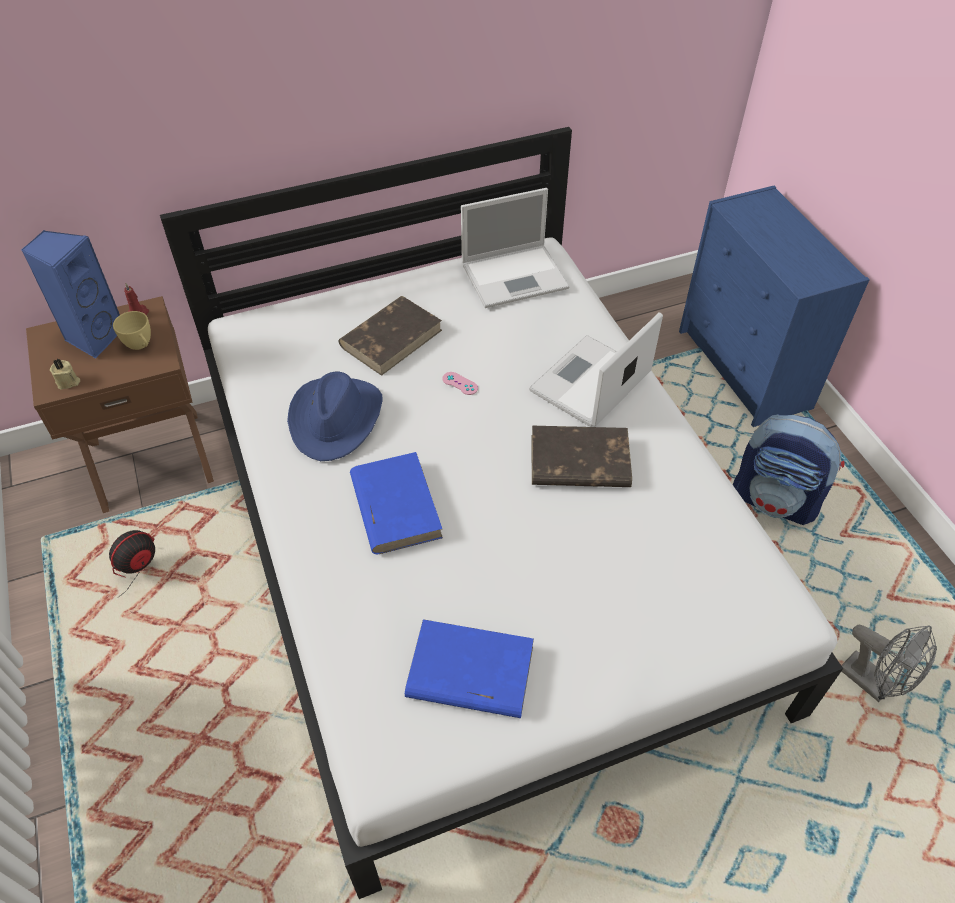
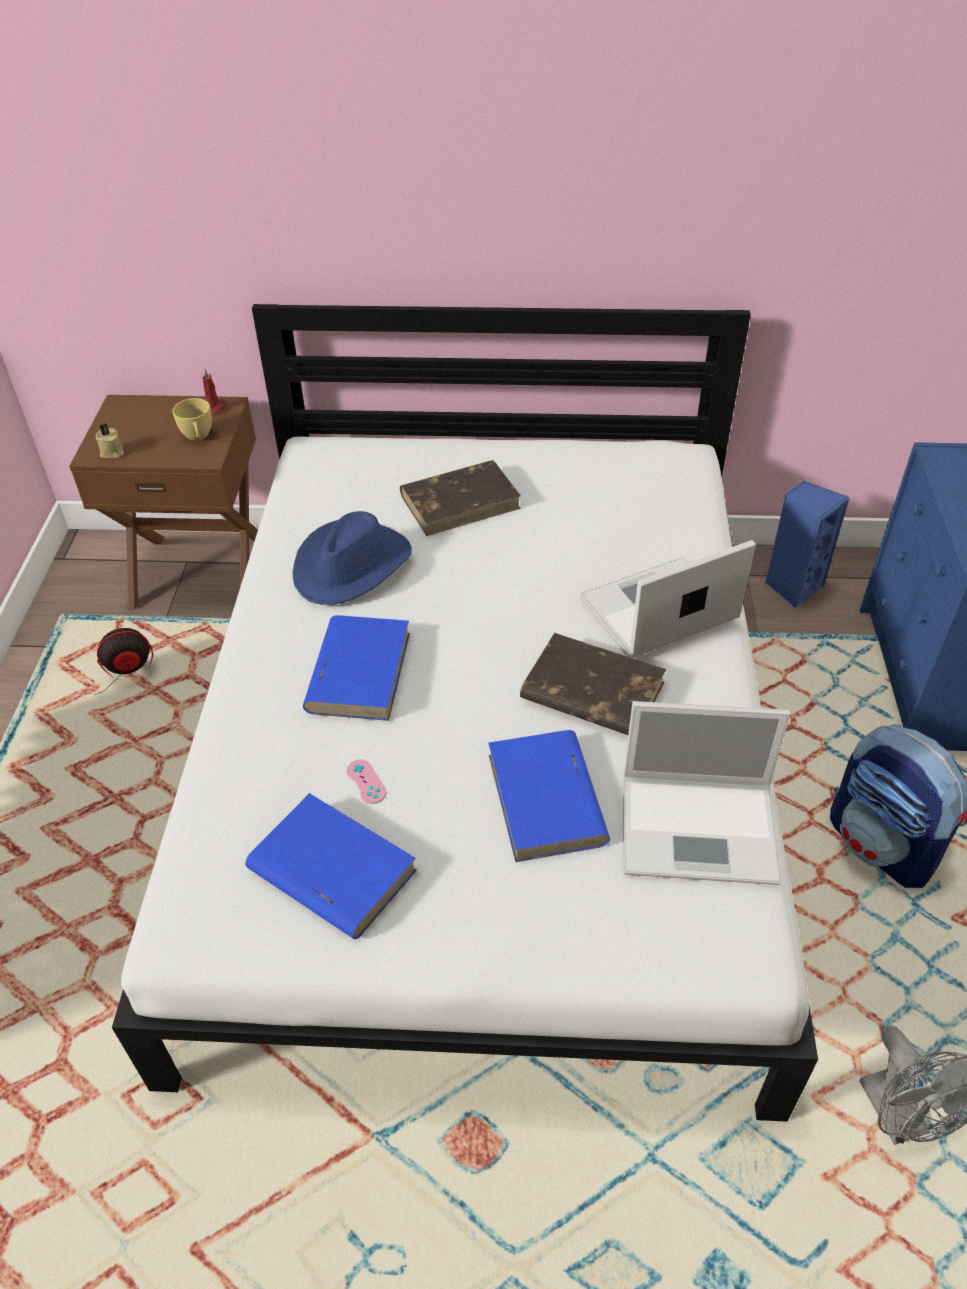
camera: 25 degrees right, 5 degrees down
blue speaker [21,230,120,359] -> blue speaker moved to [765,480,849,608]
pink game controller [442,372,478,395] -> pink game controller moved to [347,760,386,804]
laptop [461,188,570,308] -> laptop moved to [623,701,790,885]
none -> blue book [488,730,610,862]

